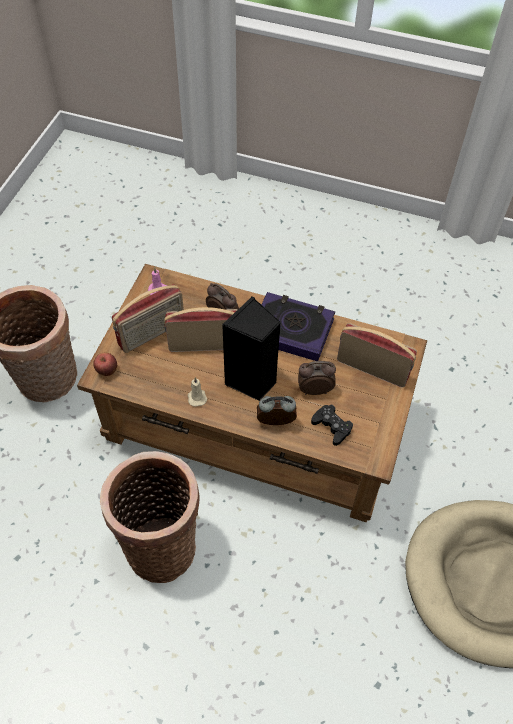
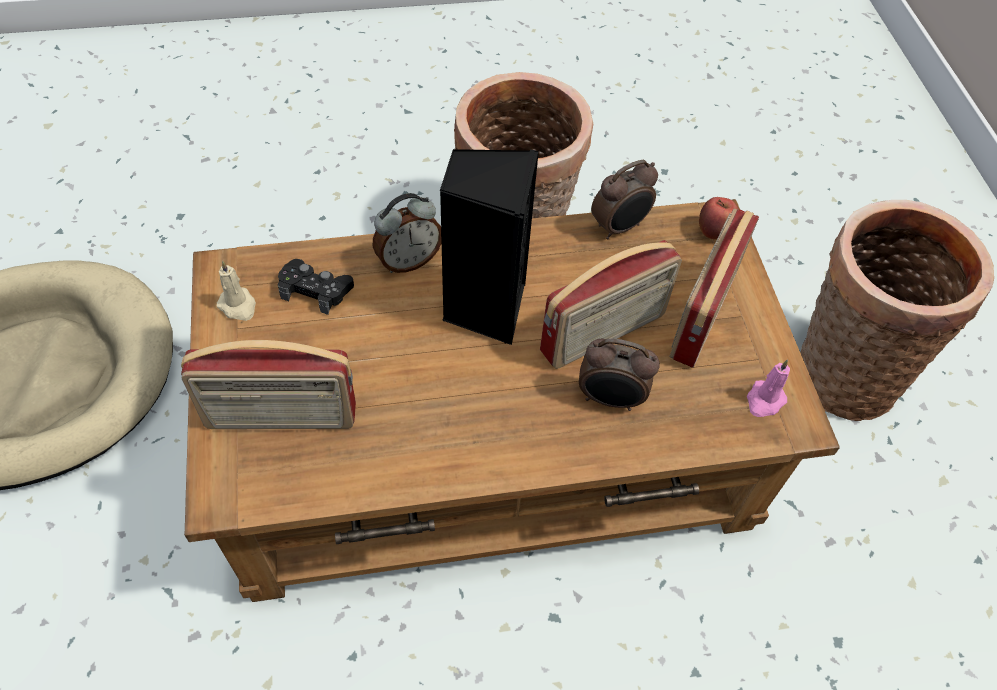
camera: 150 degrees right, 0 degrees up
beige candle [188,377,207,407] -> beige candle moved to [217,260,256,321]
book [261,292,335,361] -> none
alarm clock [298,361,336,395] -> alarm clock moved to [591,160,658,239]

